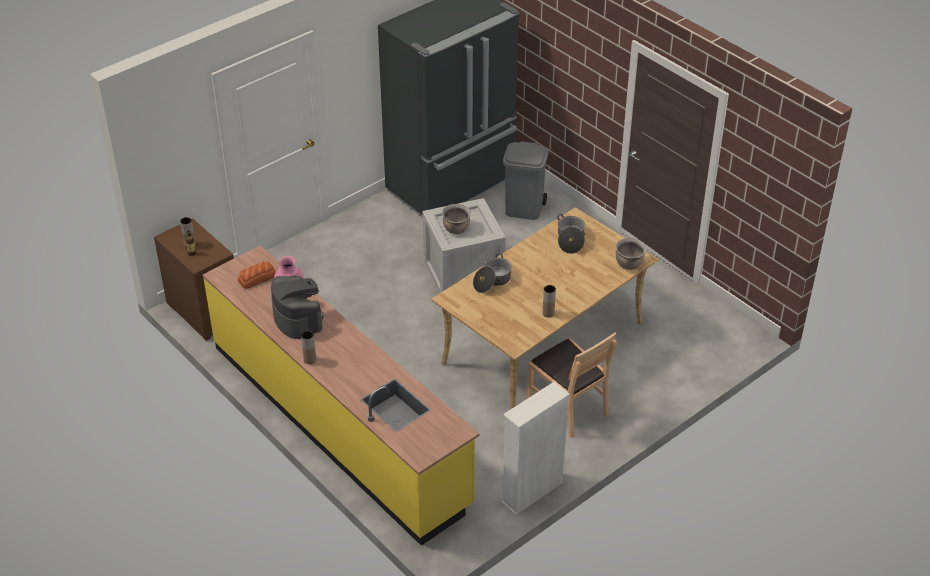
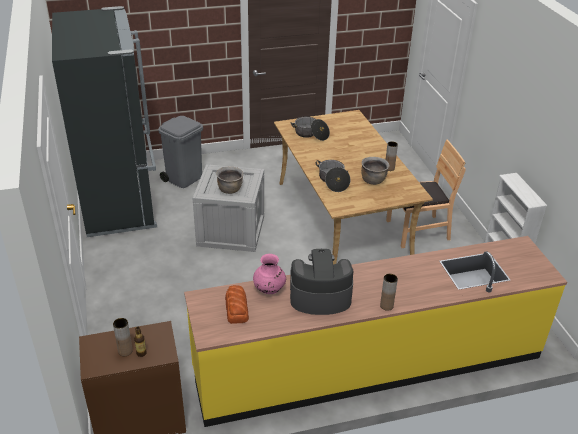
camera: 65 degrees left, 5 degrees down
brown cooking pot [616,238,646,270] -> brown cooking pot moved to [361,157,389,185]

